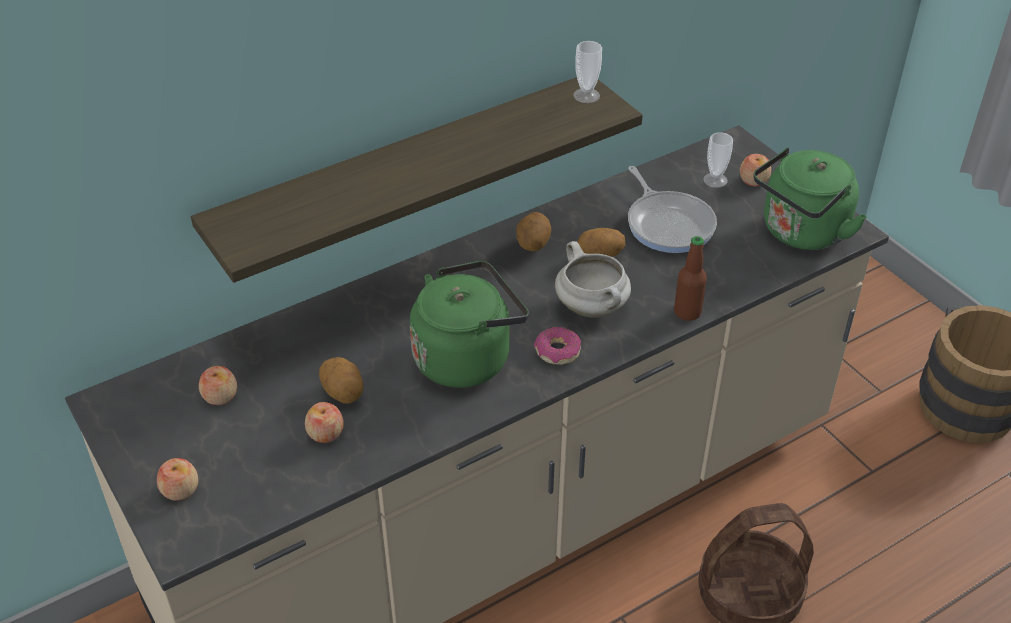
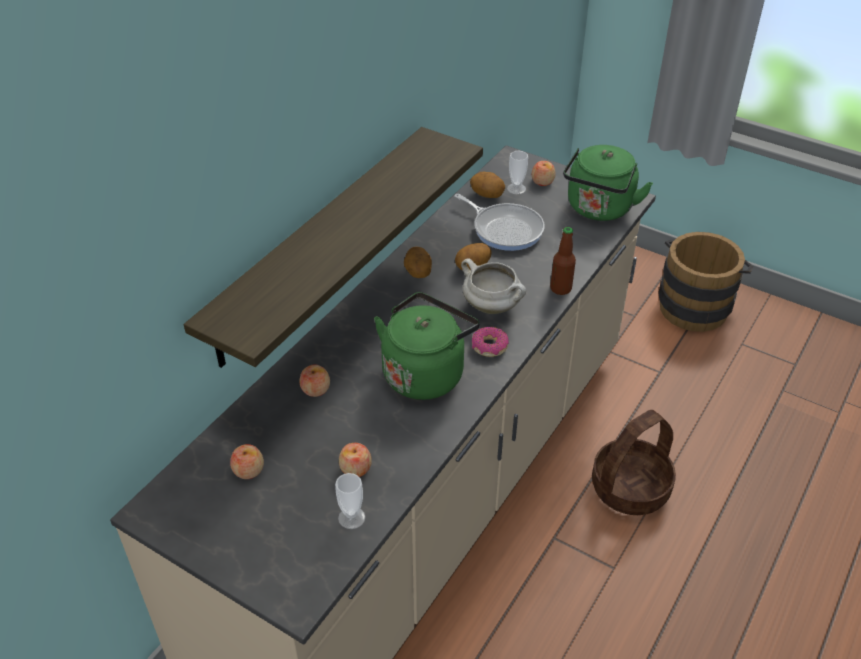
camera: 25 degrees left, 0 degrees up
apple [157,458,198,501] -> apple moved to [299,364,330,397]
potato [319,357,363,404] -> potato moved to [470,172,505,198]
cup [573,41,602,103] -> cup moved to [335,473,365,529]

